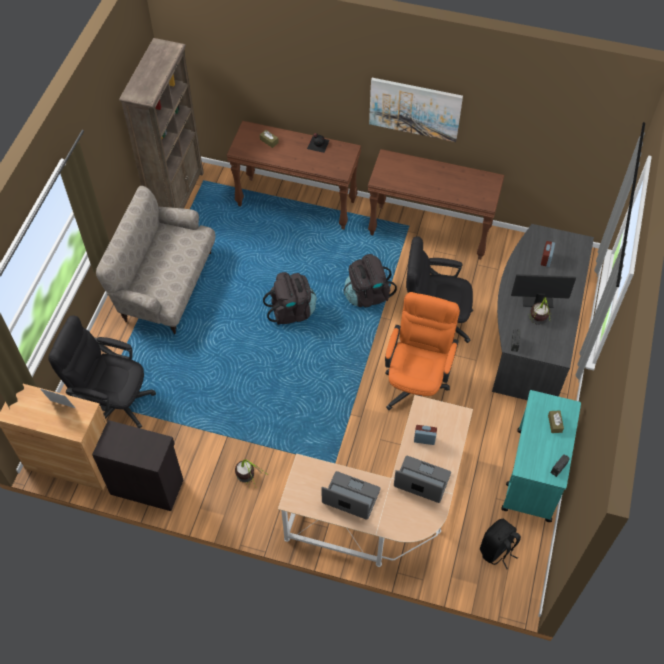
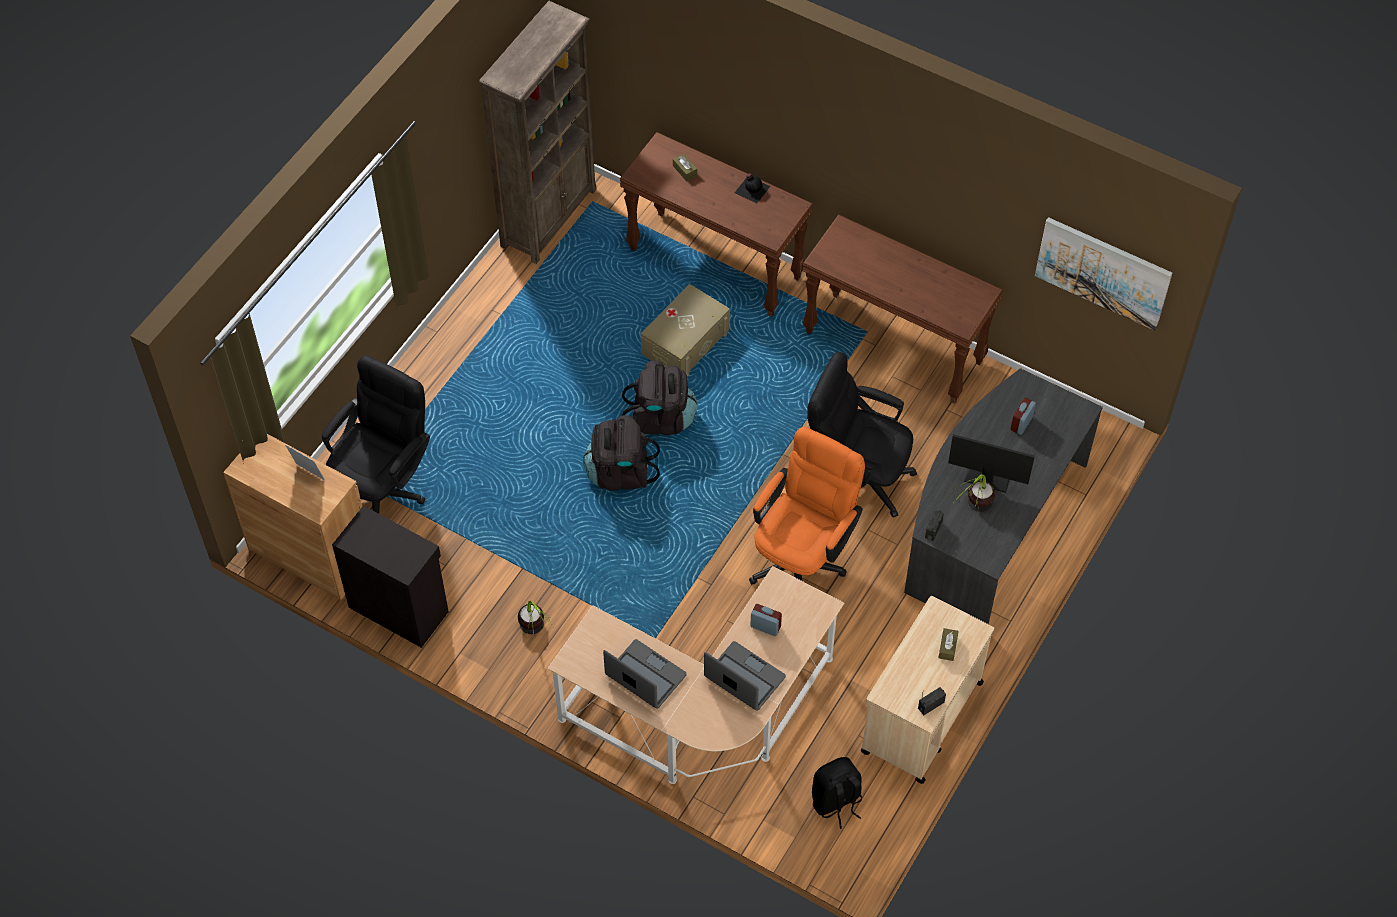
camera: 15 degrees right, 0 degrees up
black office chair [48,315,156,428] -> black office chair turned 90 degrees clockwise [322,355,430,514]
beige sofa [96,186,215,334] -> none
black backpack [344,254,397,307] -> black backpack moved to [583,415,660,491]
picture [369,78,463,142] -> picture moved to [1035,217,1172,331]
turquoise cart [501,390,581,522] -> beige cart [860,596,994,784]
none -> beige storage box [641,284,730,376]

